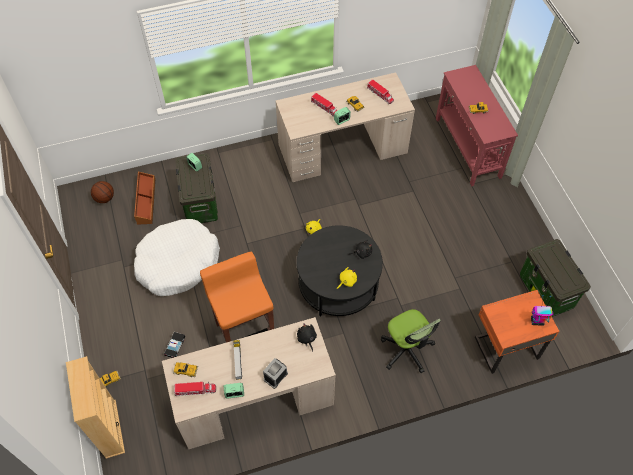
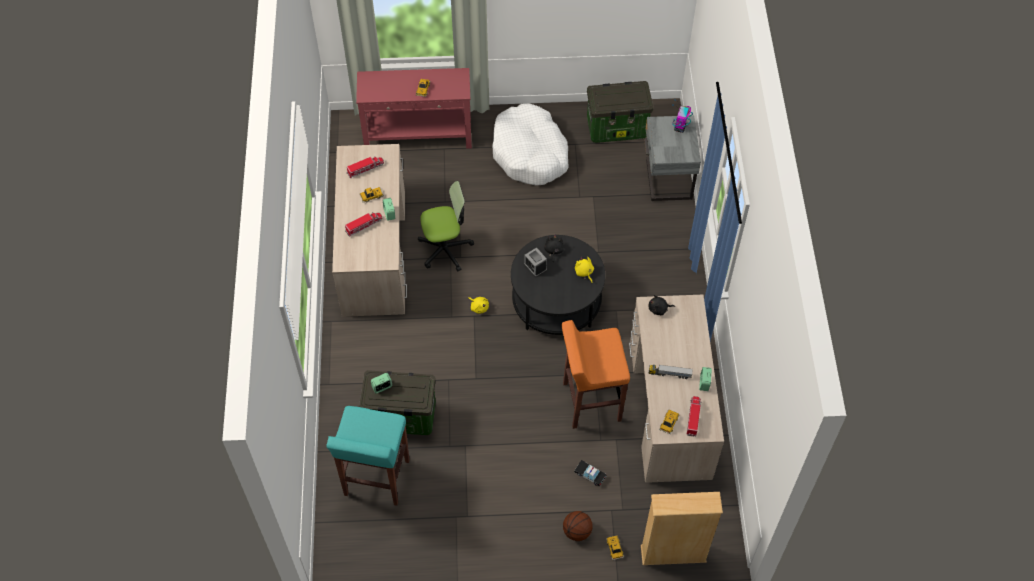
camera: 75 degrees left, 0 degrees up
basketball [91,181,114,203] -> basketball moved to [563,511,593,541]
brown storage box [134,172,155,225] -> turquoise stool [326,406,410,506]
white dog bed [134,219,220,296] -> white dog bed moved to [492,103,569,186]
alarm clock [263,358,288,389] -> alarm clock moved to [524,248,547,277]
office chair [381,309,441,373] -> office chair moved to [418,181,474,271]
orange nightstand [475,290,560,374] -> grey nightstand [644,115,701,201]

